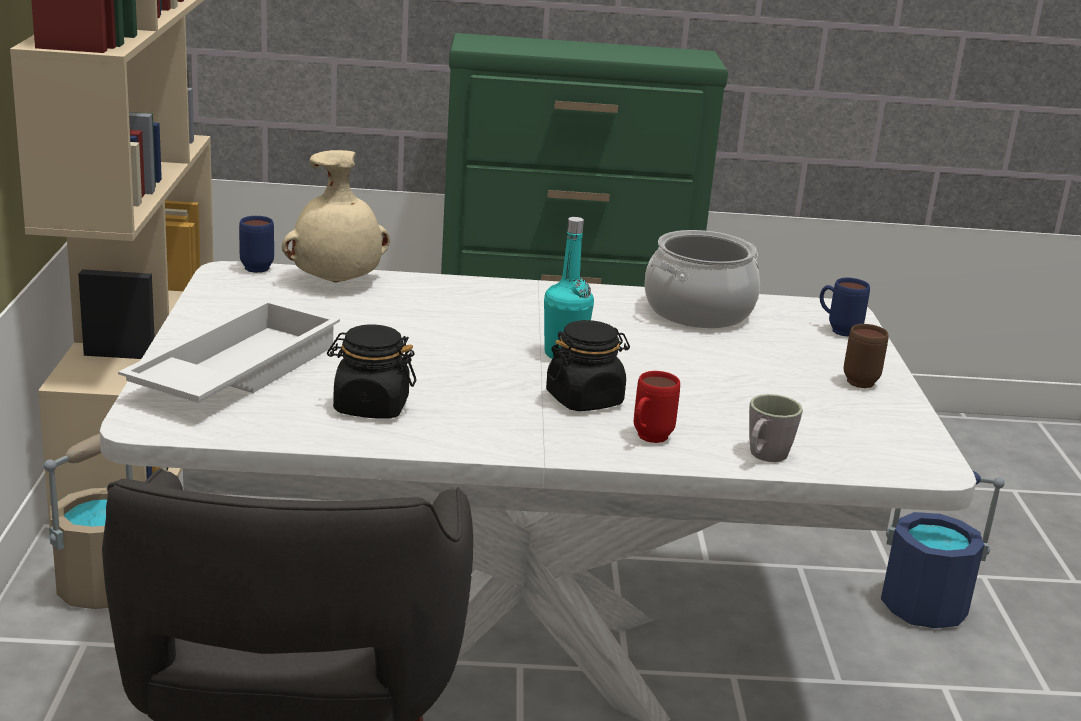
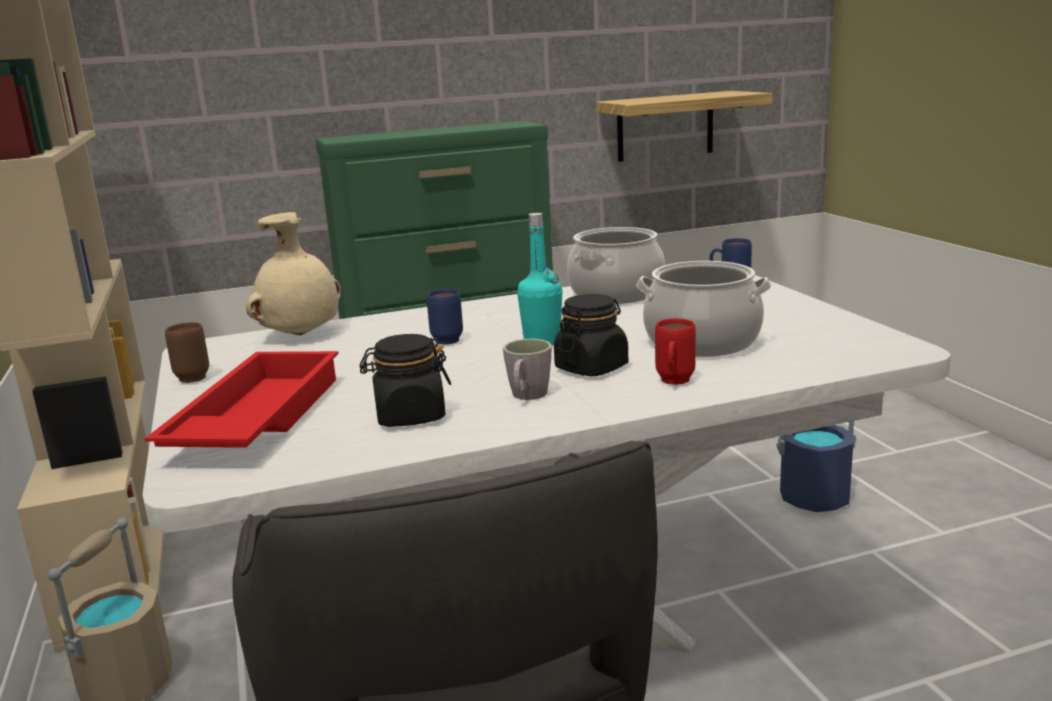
camera: 15 degrees left, 5 degrees down
white tray [118,299,340,403] -> red tray [145,351,339,448]
blue mug [239,216,274,273] -> blue mug moved to [427,289,463,345]
grey mug [749,394,803,462] -> grey mug moved to [503,339,552,400]
brown mug [844,324,888,388] -> brown mug moved to [165,322,209,383]
none -> shelf [596,91,772,162]
none -> cooking pot [636,261,772,357]

